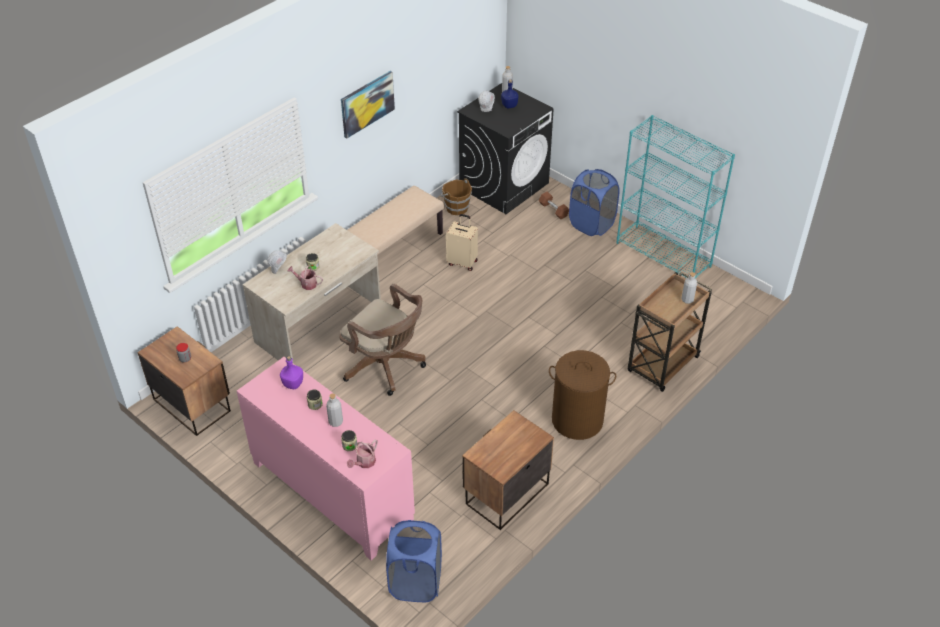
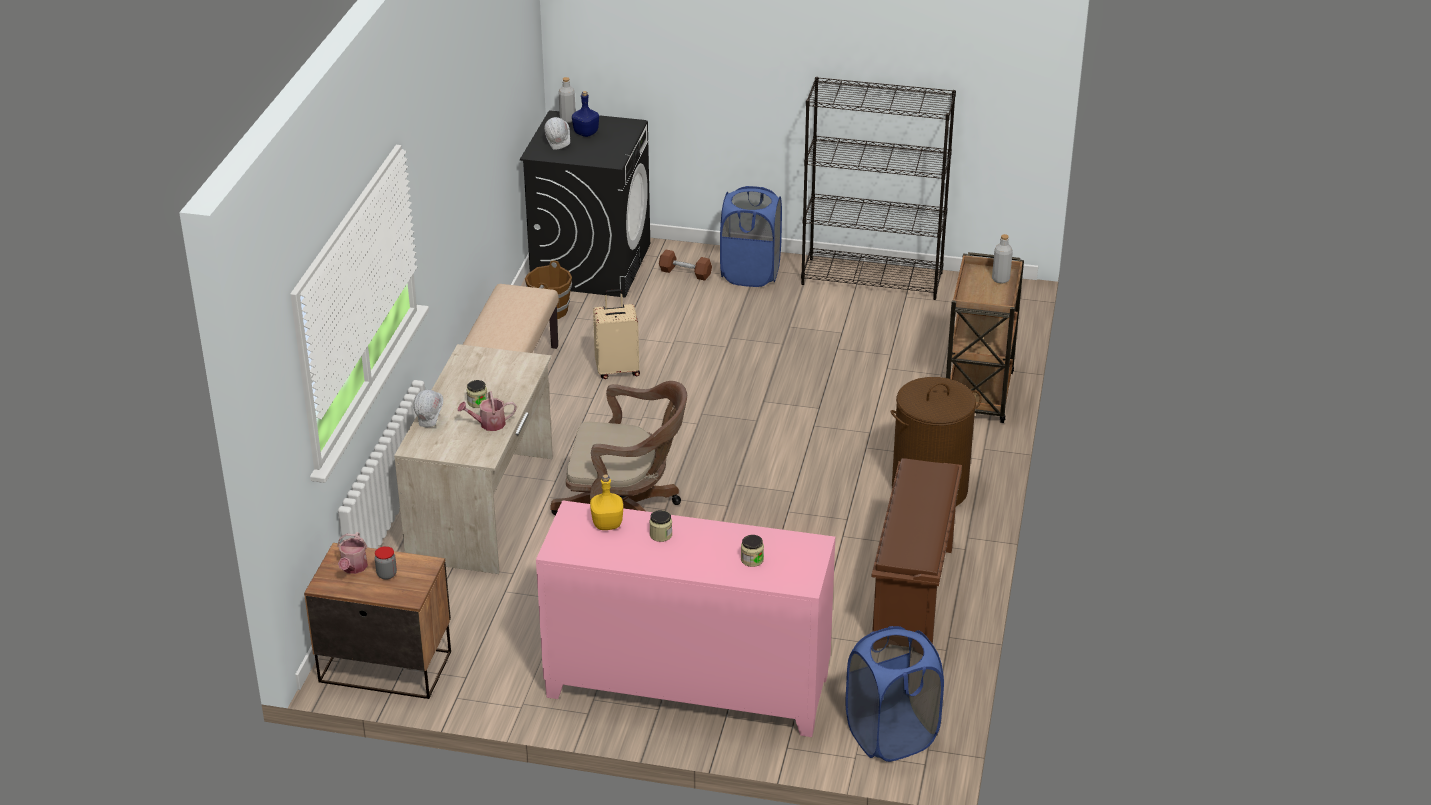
camera: 30 degrees left, 10 degrees down
purple bottle [280,356,303,389] -> yellow bottle [590,474,623,530]
grey bottle [326,394,343,427] -> none
picture [341,71,395,138] -> none
watering can [347,440,378,468] -> watering can moved to [337,532,368,574]
nightstand [462,410,554,530] -> brown shoe rack [871,458,962,644]
turquoise bookcase [616,115,735,278] -> black bookcase [801,77,956,300]

